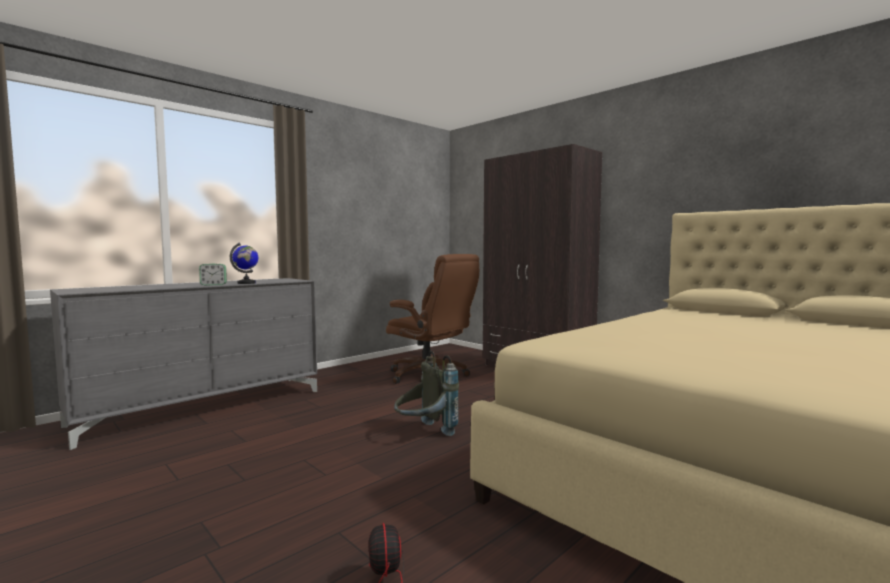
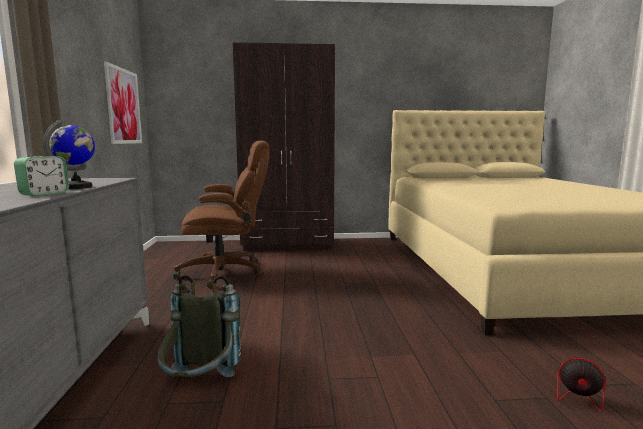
camera: 50 degrees left, 5 degrees up
grey backpack [394,351,459,436] -> grey backpack moved to [158,275,241,377]
none -> picture [104,61,142,144]

